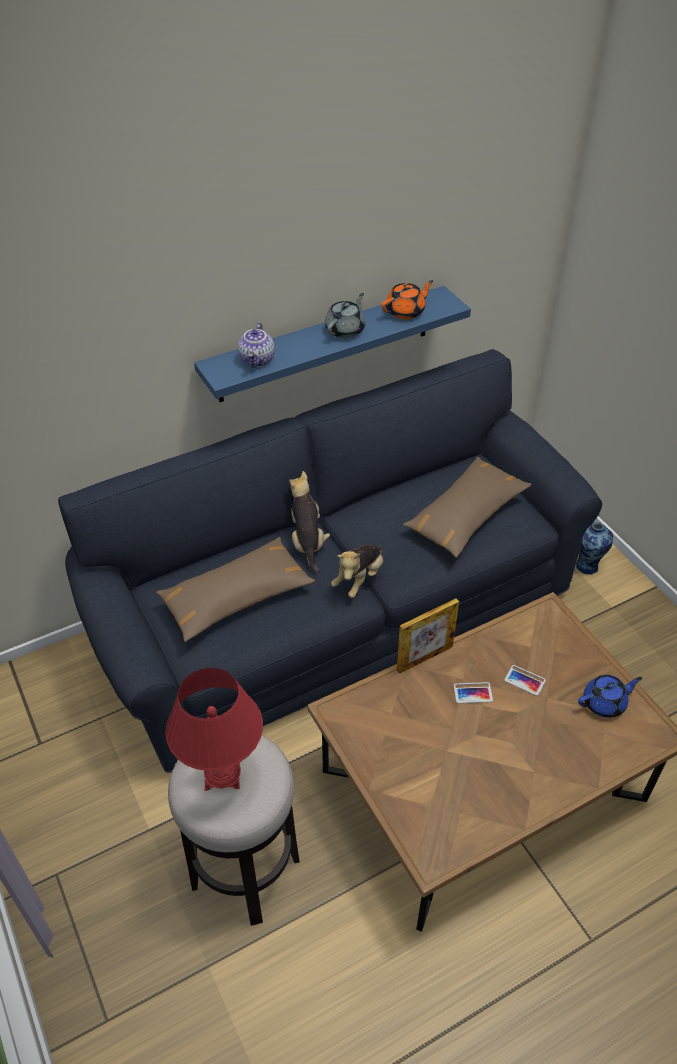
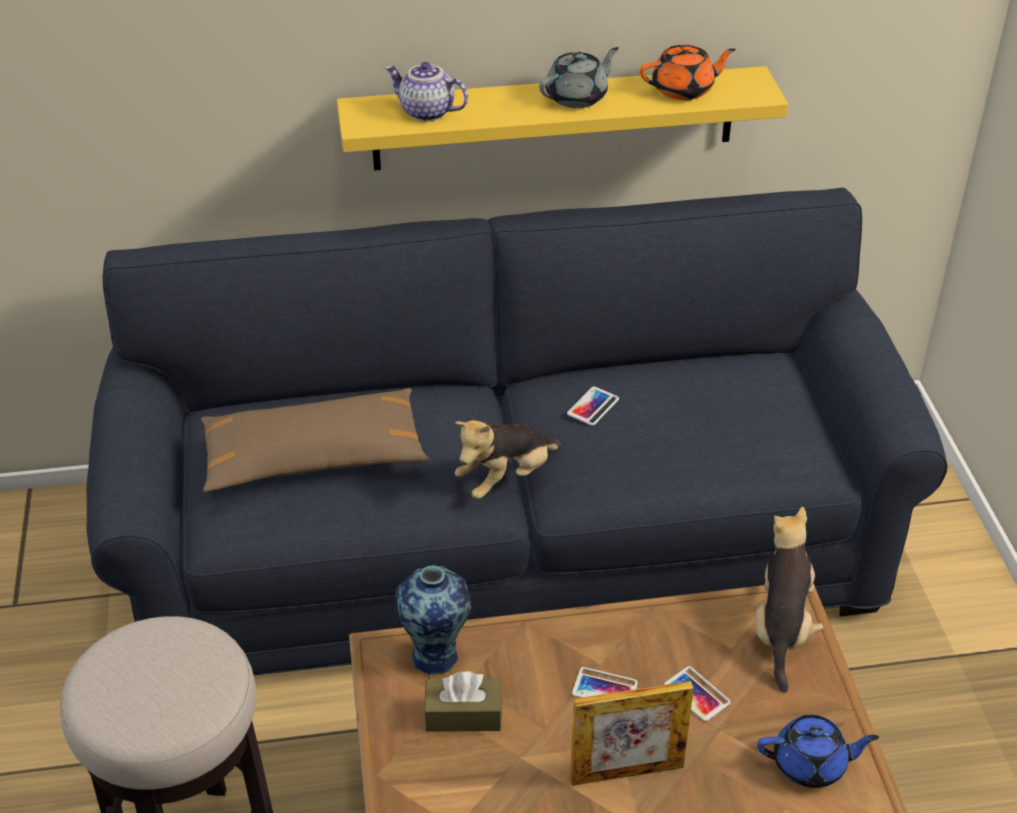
camera: 20 degrees right, 5 degrees down
red table lamp [165,668,263,791] -> none
blue shelf [194,286,471,402] -> yellow shelf [337,66,788,171]
teapot [238,322,275,368] -> teapot turned 90 degrees clockwise [385,62,468,121]
plush toy [289,471,330,576] -> plush toy moved to [755,507,823,693]
picture frame [397,598,459,674] -> picture frame moved to [570,681,694,786]
brown pillow [403,457,532,558] -> none
vase [576,522,613,575] -> vase moved to [396,565,471,676]
none -> brown tissue box [424,671,502,732]
none -> phone [567,387,619,426]

